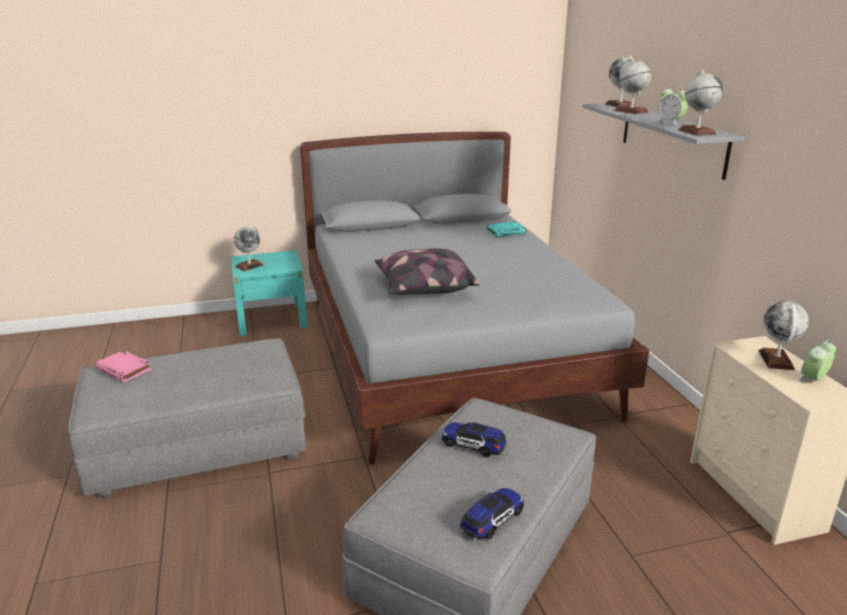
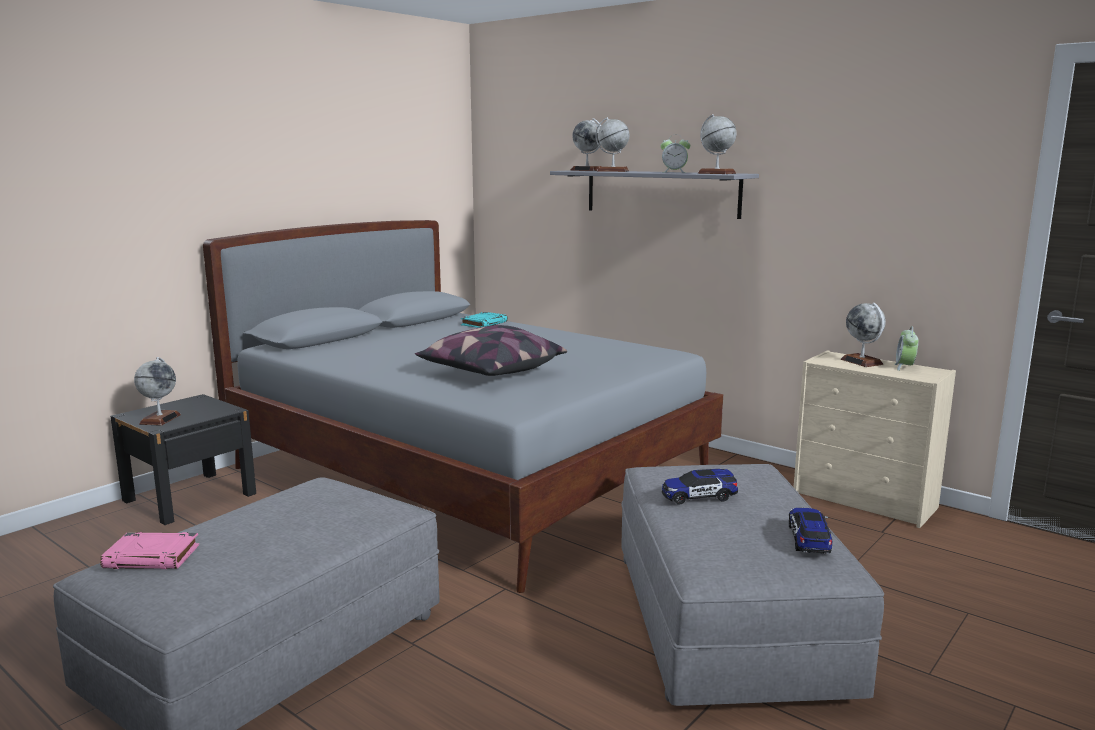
camera: 35 degrees left, 10 degrees down
turquoise nightstand [231,250,307,336] -> black nightstand [111,394,256,525]

